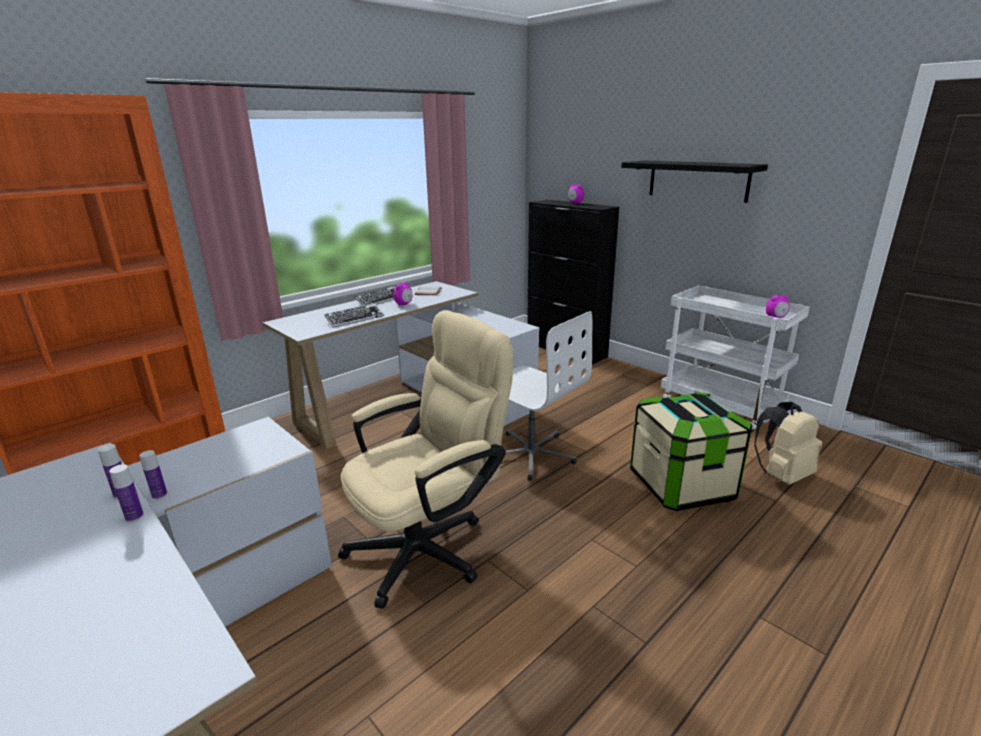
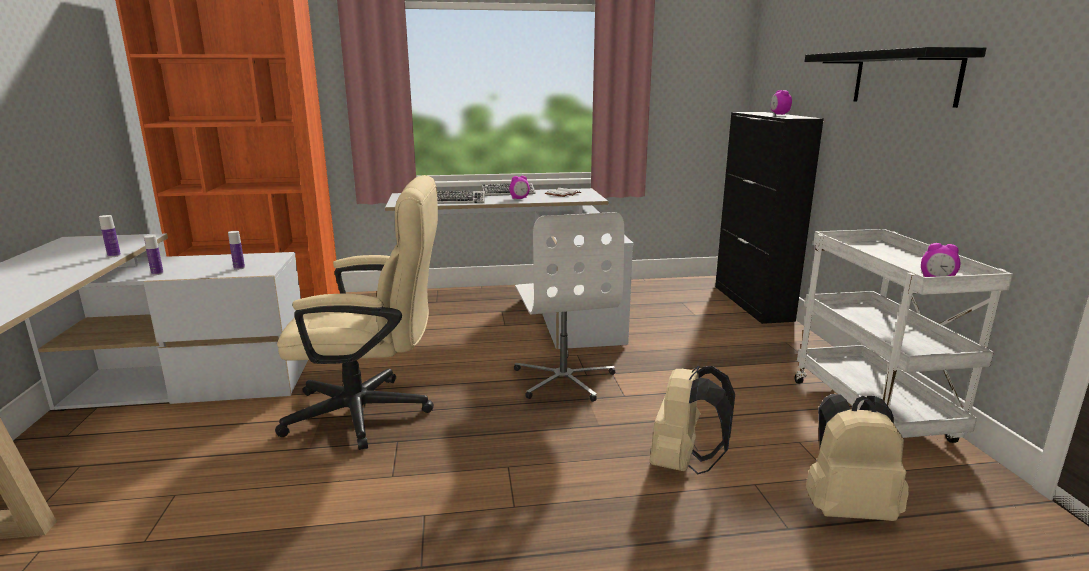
camera: 35 degrees right, 5 degrees down
bottle [109,464,144,522] -> bottle moved to [228,231,245,270]
storage box [630,391,752,511] -> beige backpack [650,366,735,474]

